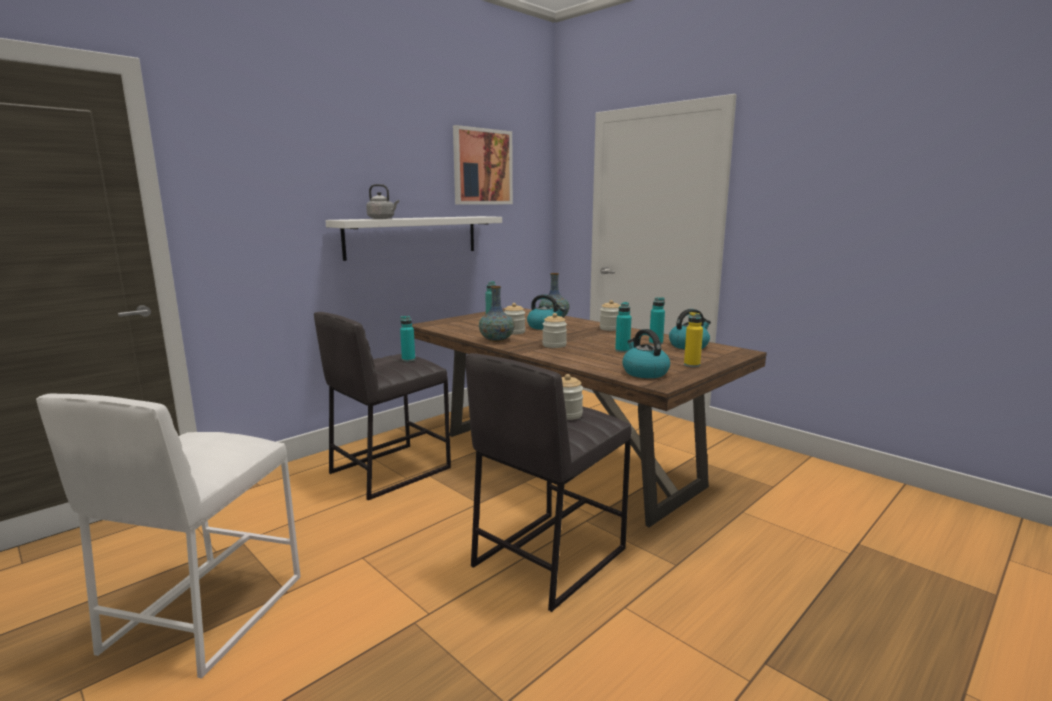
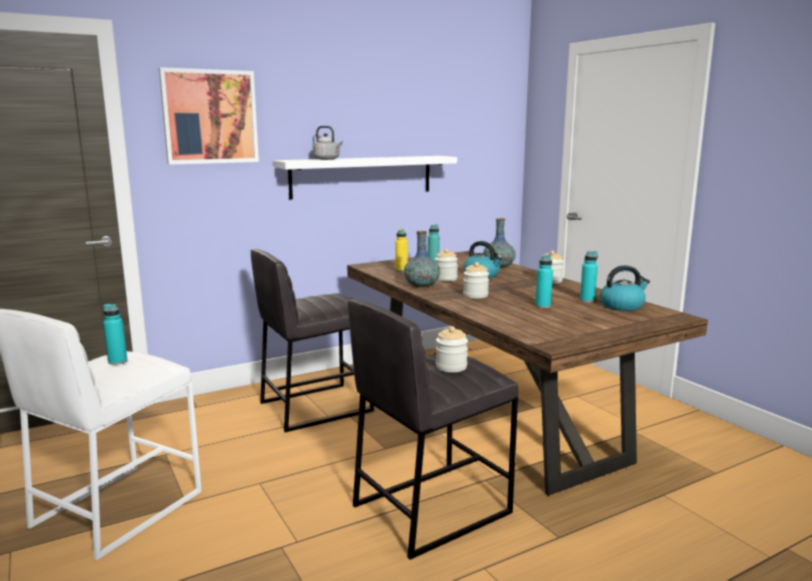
camera: 15 degrees right, 0 degrees up
turquoise bottle [400,316,415,362] -> turquoise bottle moved to [103,304,127,365]
picture [453,125,513,205] -> picture moved to [159,67,259,165]
kettle [622,329,670,378] -> none
yellow bottle [684,312,703,367] -> yellow bottle moved to [395,229,408,272]

